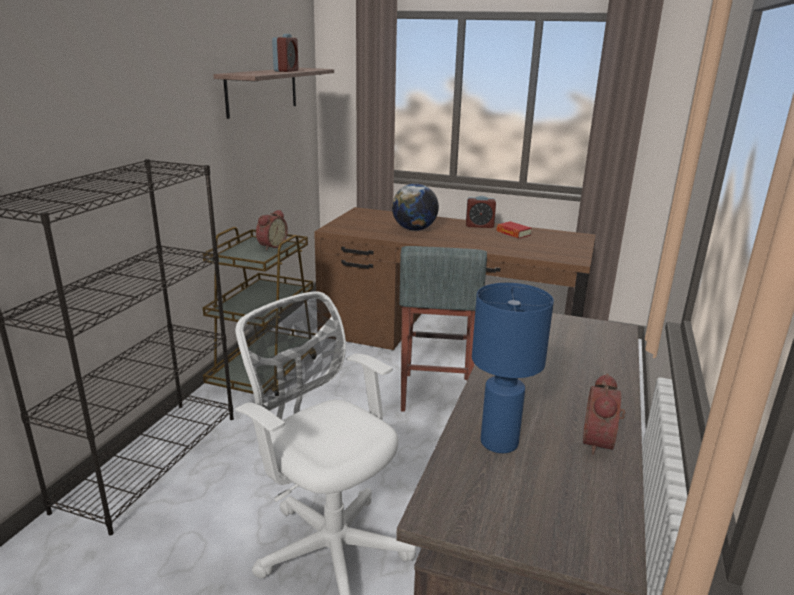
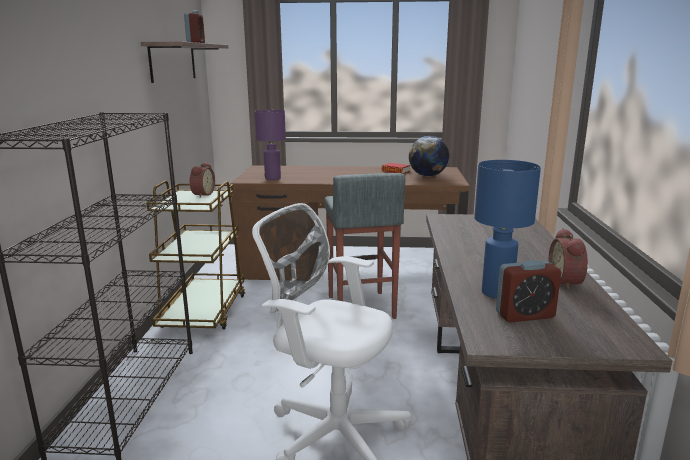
camera: 15 degrees left, 5 degrees down
globe [392,183,439,231] -> globe moved to [409,136,449,176]
alarm clock [466,196,496,228] -> alarm clock moved to [496,260,561,322]
none -> purple table lamp [255,110,286,180]

